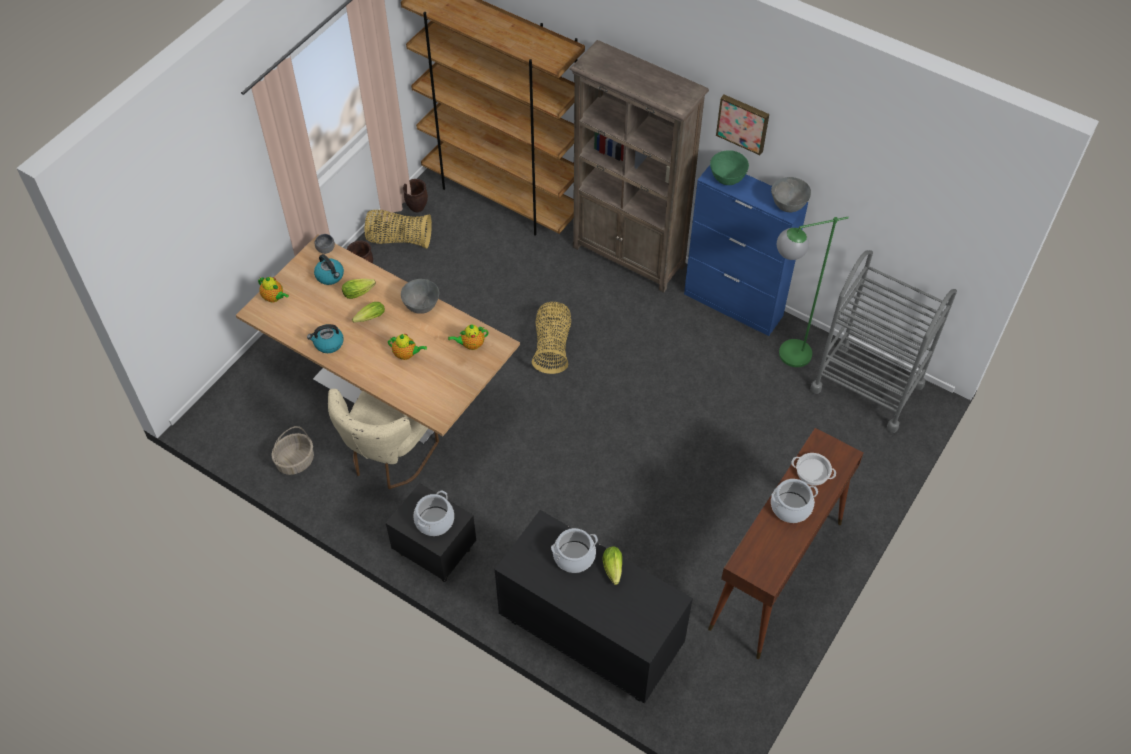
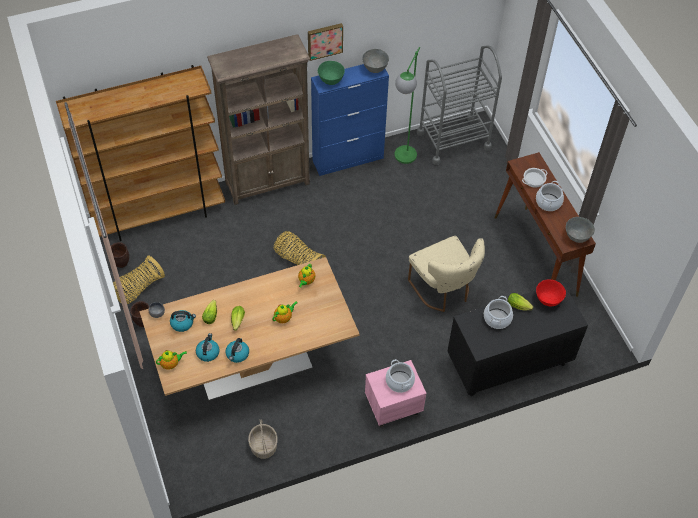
camera: 55 degrees left, 0 degrees up
beige chair [328,389,439,489] -> beige chair moved to [408,236,485,312]
black nightstand [386,483,476,582] -> pink nightstand [365,360,426,427]
grey bowl [401,279,439,314] -> grey bowl moved to [566,217,595,243]
none -> kettle [196,333,220,362]
none -> red bowl [536,280,566,306]

